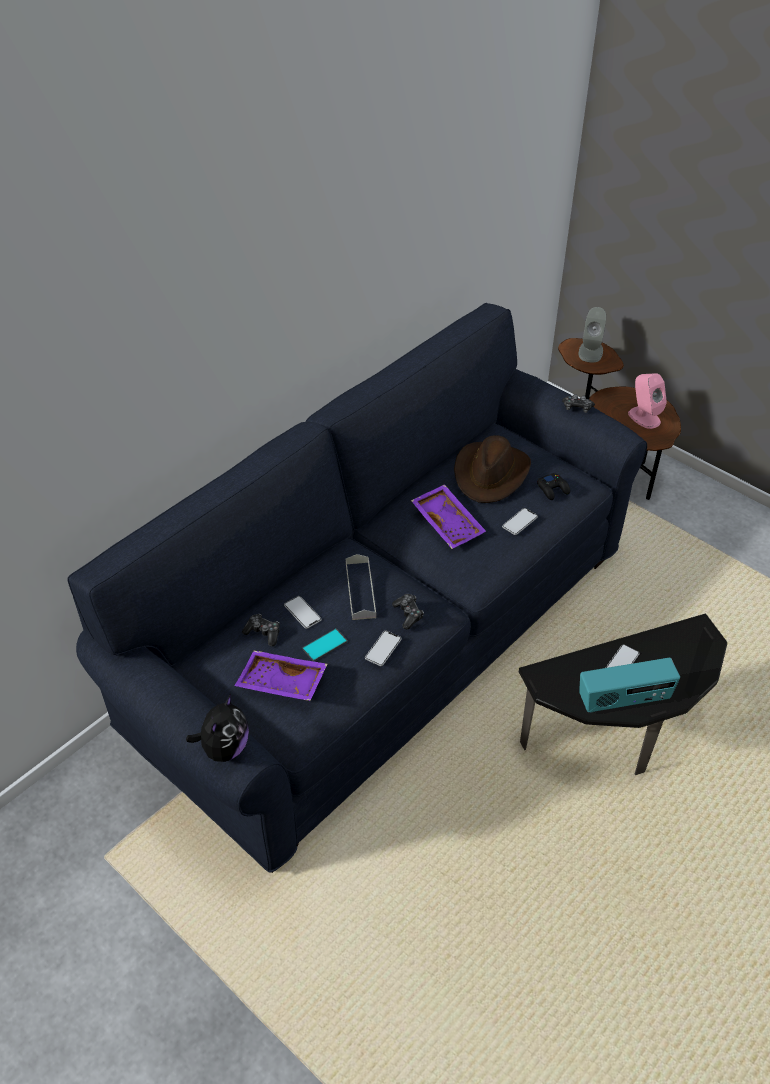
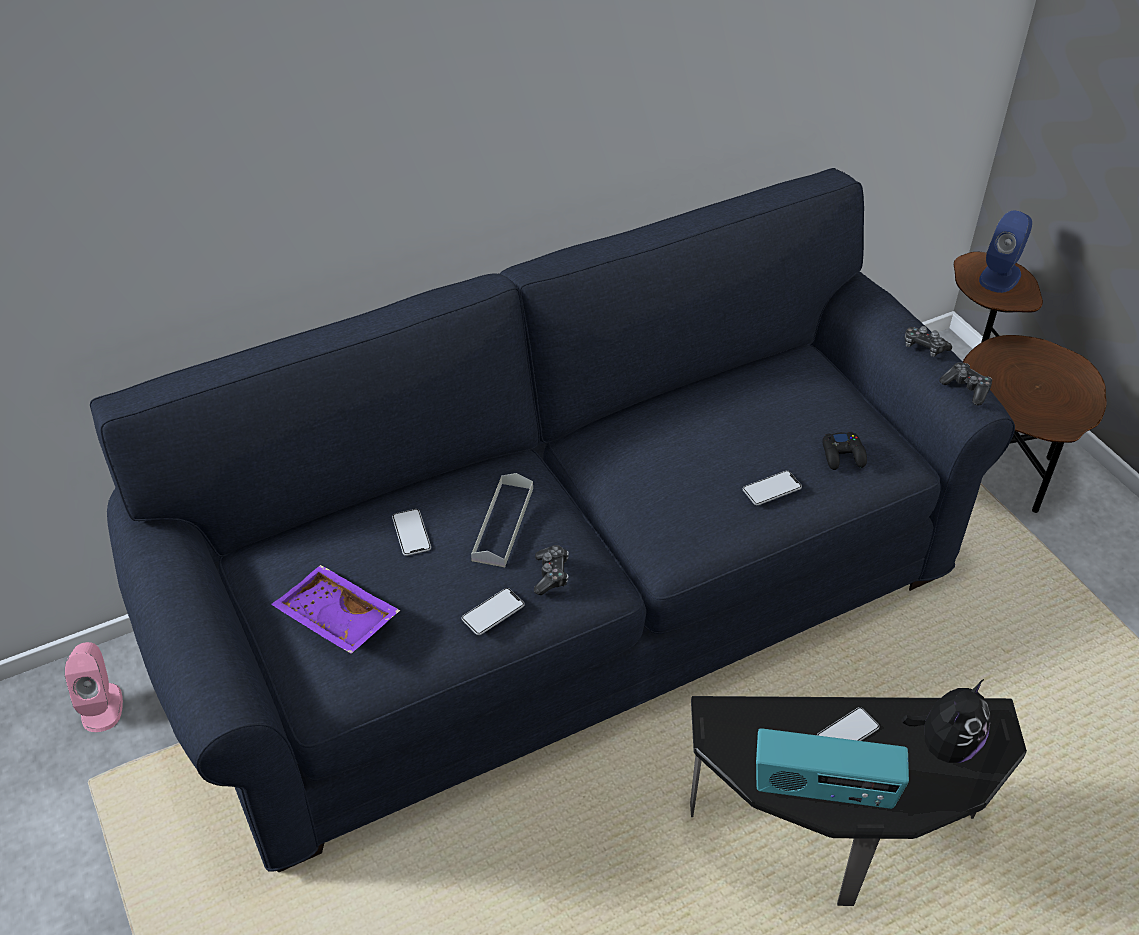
camera: 20 degrees right, 0 degrees up
plush toy [186,694,249,762] -> plush toy moved to [901,679,991,763]
game controller [242,614,280,646] -> game controller moved to [939,362,992,405]
phone [302,628,348,662] -> none
purple tray [411,484,486,549] -> none
brown hat [454,435,531,503] -> none
grey speaker [579,307,606,362] -> blue speaker [979,211,1032,293]
pink speaker [628,373,667,429] -> pink speaker moved to [64,642,123,732]

